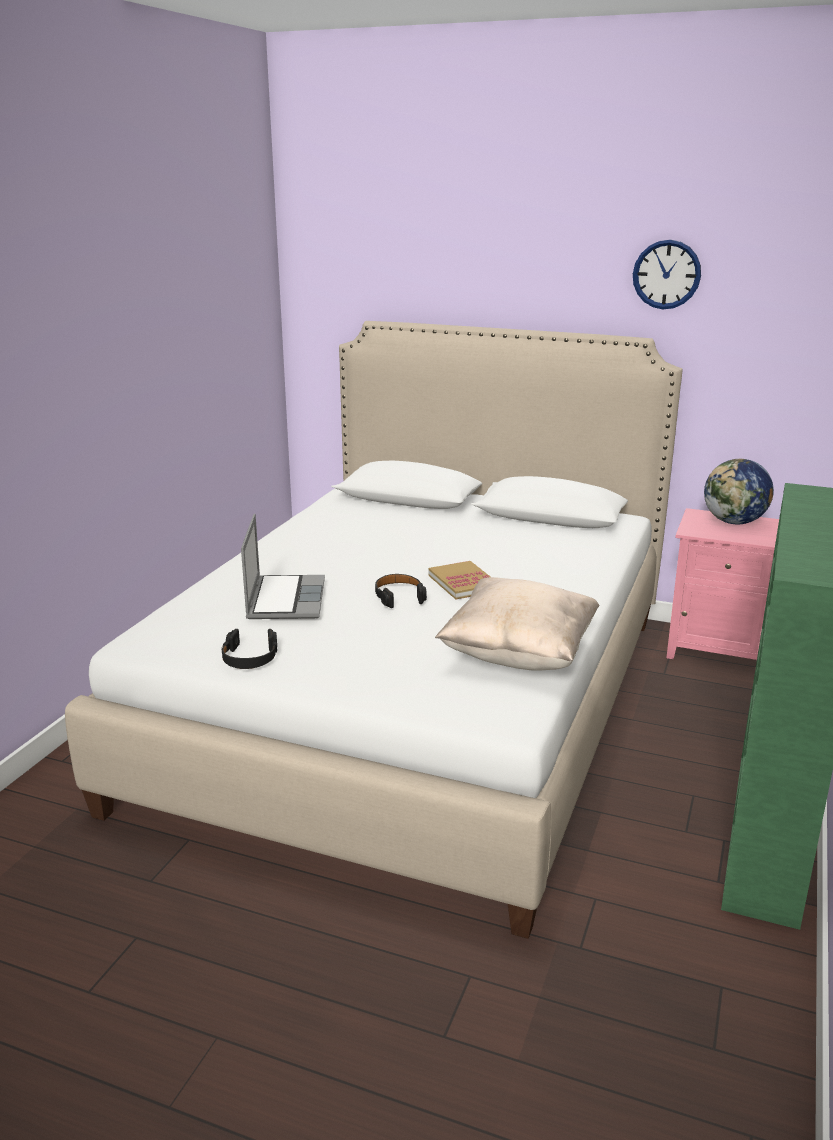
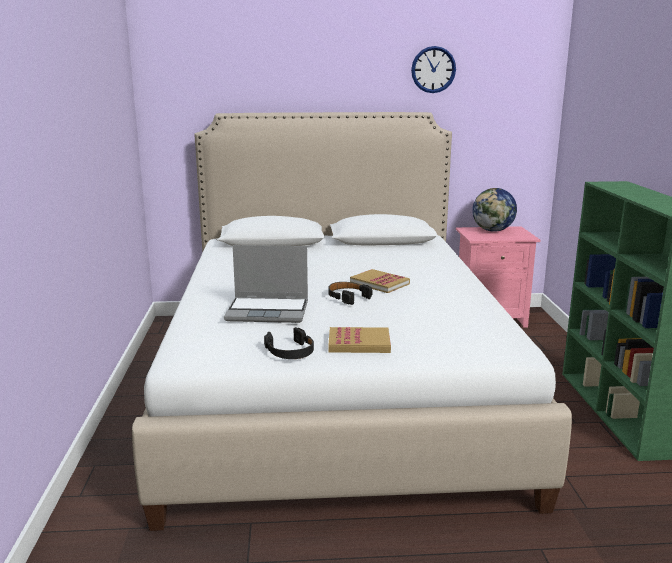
camera: 25 degrees left, 5 degrees down
laptop [241,514,325,619] -> laptop turned 120 degrees clockwise [224,245,308,323]
beige pillow [435,577,599,671] -> none
none -> book [328,327,391,353]

